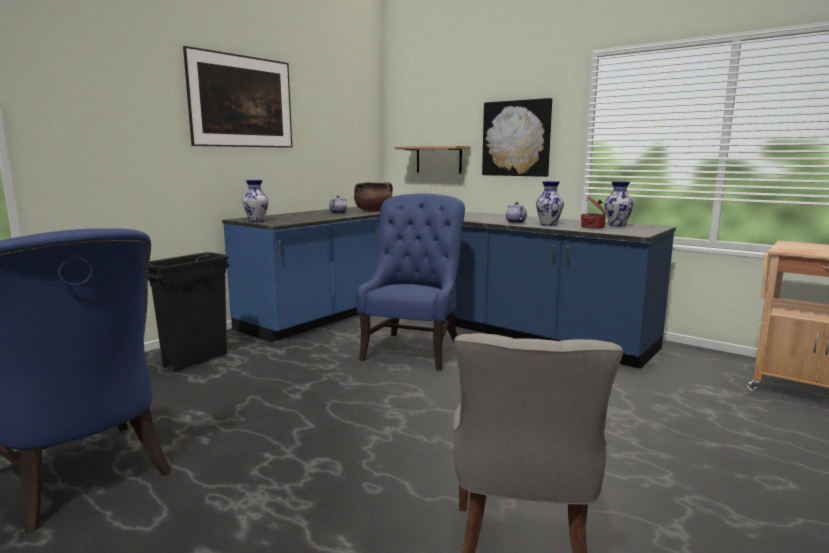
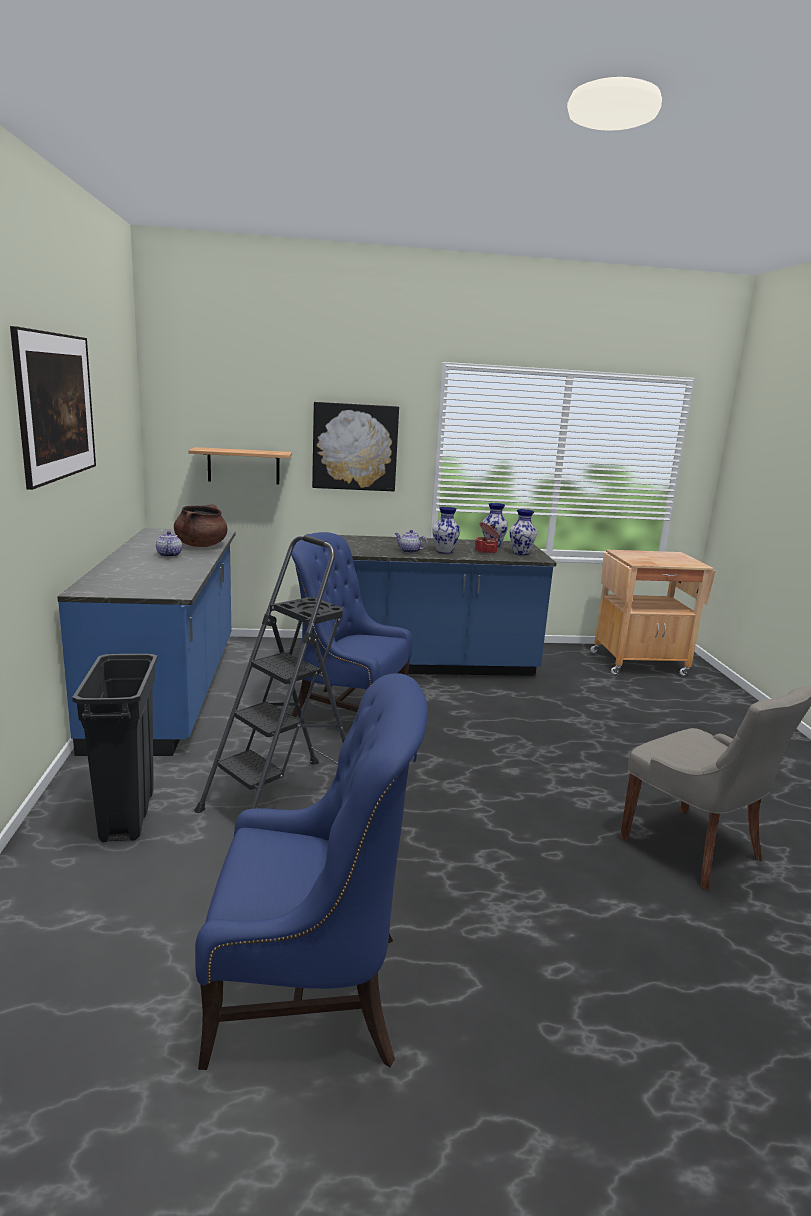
camera: 45 degrees left, 5 degrees up
vase [242,180,269,222] -> vase moved to [509,509,537,555]
blue chair [356,193,465,371] -> blue chair turned 45 degrees counterclockwise [291,532,412,718]
none -> step ladder [194,535,346,813]

